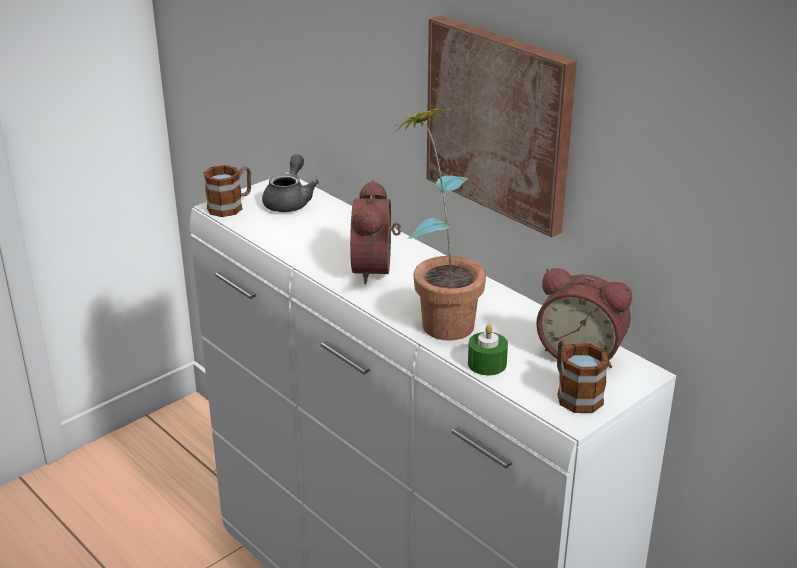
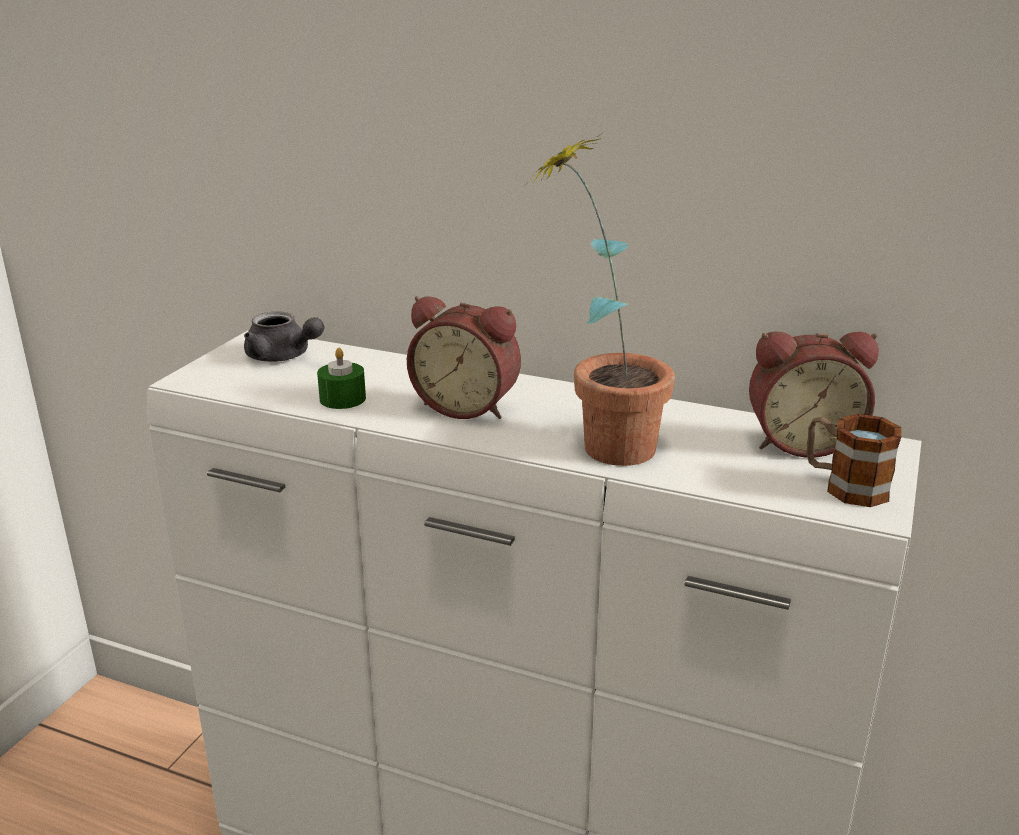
camera: 25 degrees left, 5 degrees down
mug [204,165,251,217] -> none
grey teapot [262,154,319,212] -> grey teapot turned 135 degrees clockwise [244,312,324,362]
alarm clock [350,180,401,284] -> alarm clock turned 45 degrees counterclockwise [407,296,521,419]
picture [427,15,577,238] -> none
green candle [468,325,508,375] -> green candle moved to [317,348,366,409]

